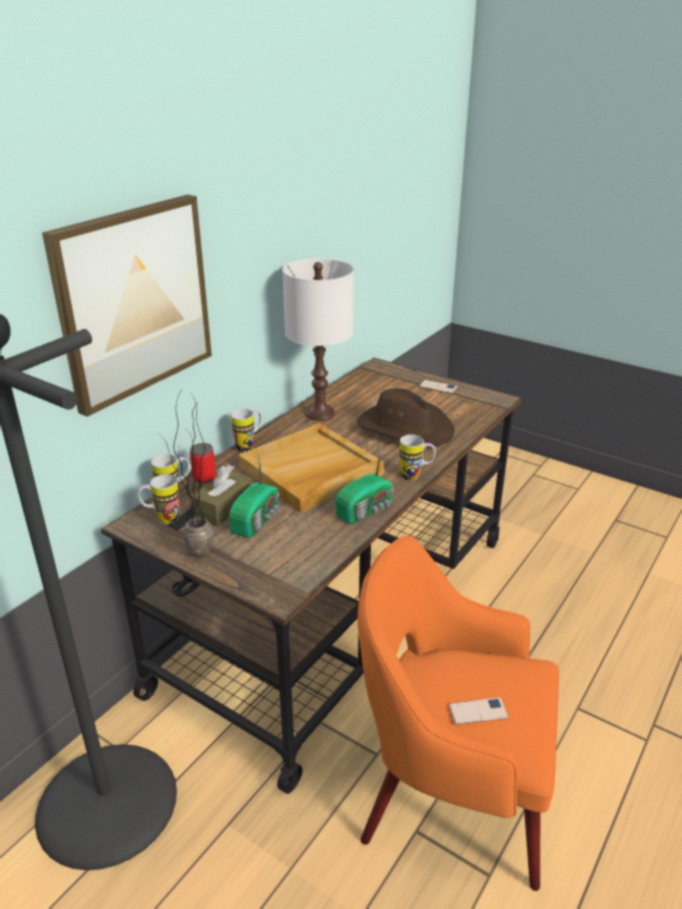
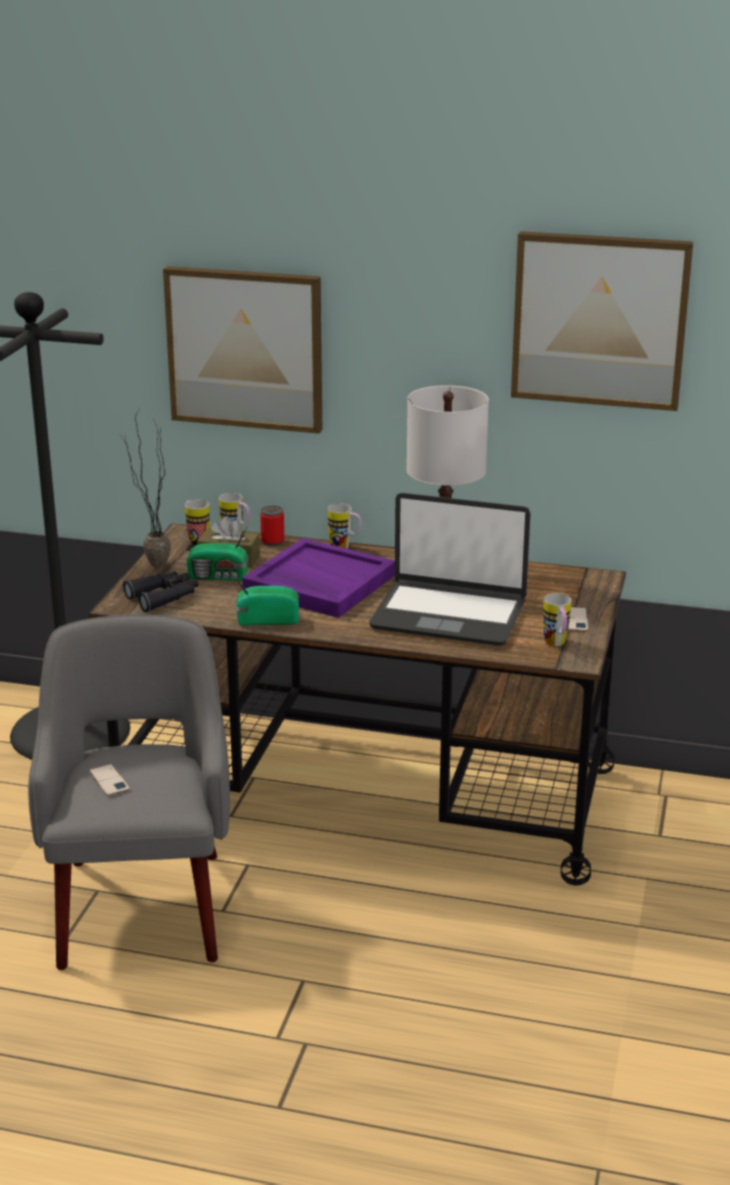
camera: 70 degrees right, 5 degrees down
beige tray [238,423,384,513] -> purple tray [242,538,395,618]
radio [335,445,393,524] -> radio turned 150 degrees clockwise [230,570,299,625]
brown hat [357,388,455,446] -> laptop [369,493,530,646]
orange armchair [357,535,559,891] -> grey armchair [28,614,230,970]
mug [399,435,436,481] -> mug moved to [543,593,571,646]
none -> black binoculars [123,572,198,612]
none -> picture [511,231,693,411]

